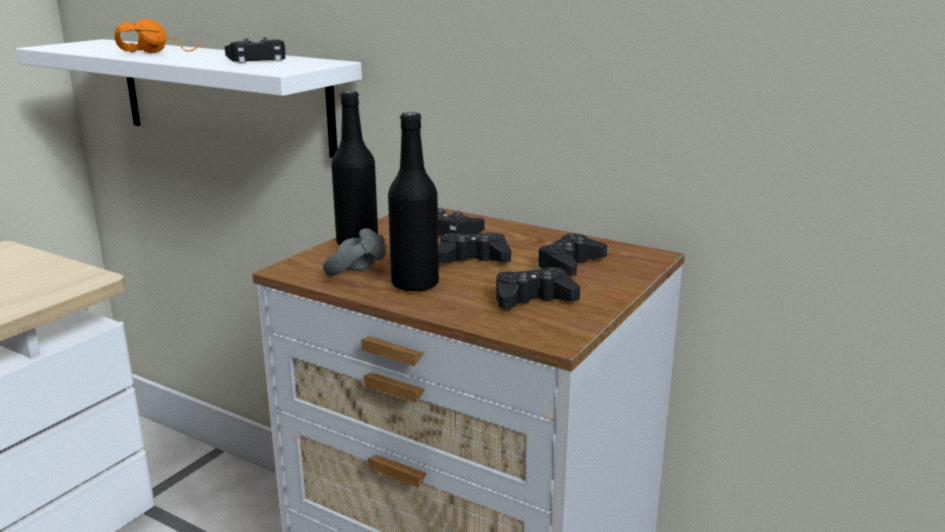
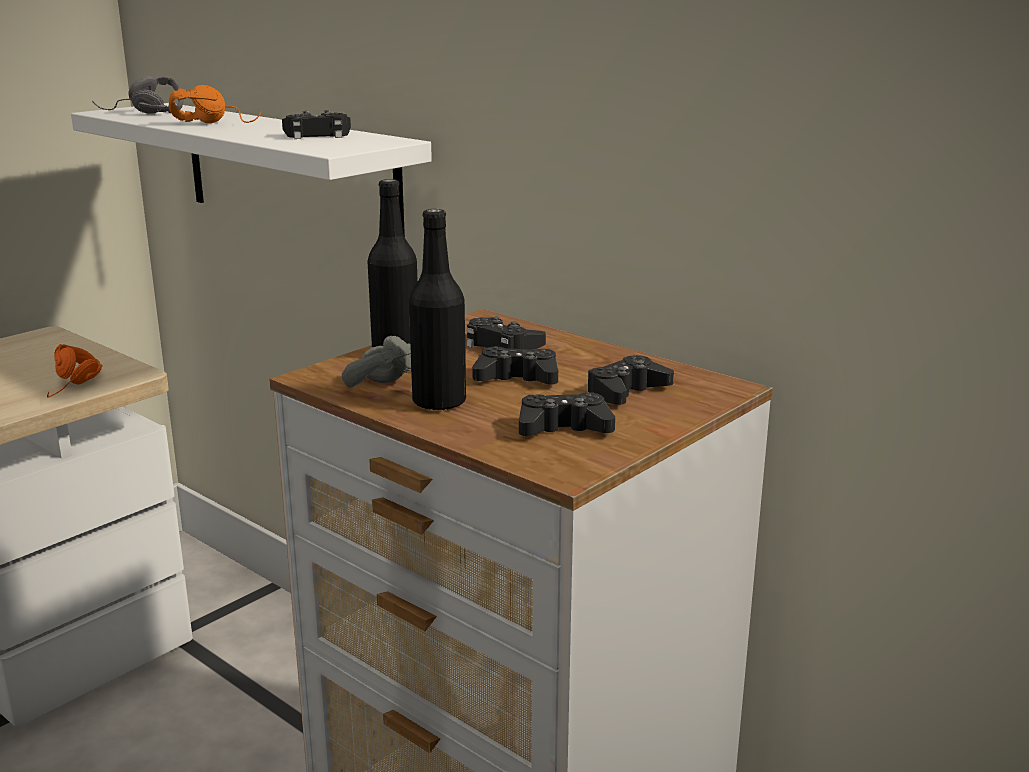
camera: 10 degrees right, 0 degrees up
none -> orange headphones [47,344,102,398]
none -> grey headphones [92,76,184,114]

